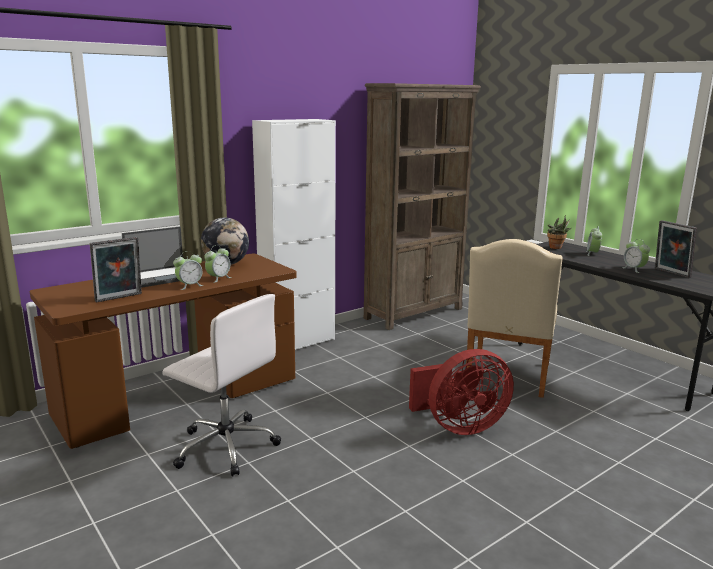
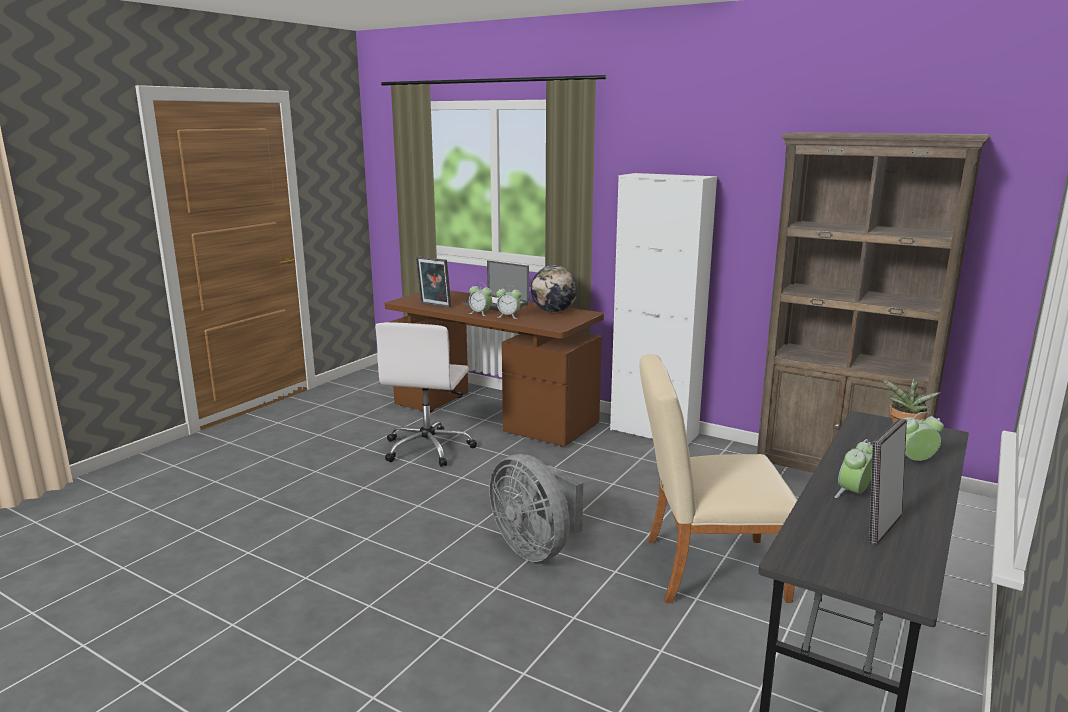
camera: 70 degrees right, 0 degrees up
red fan [409,349,514,435] -> grey fan [489,454,583,562]

